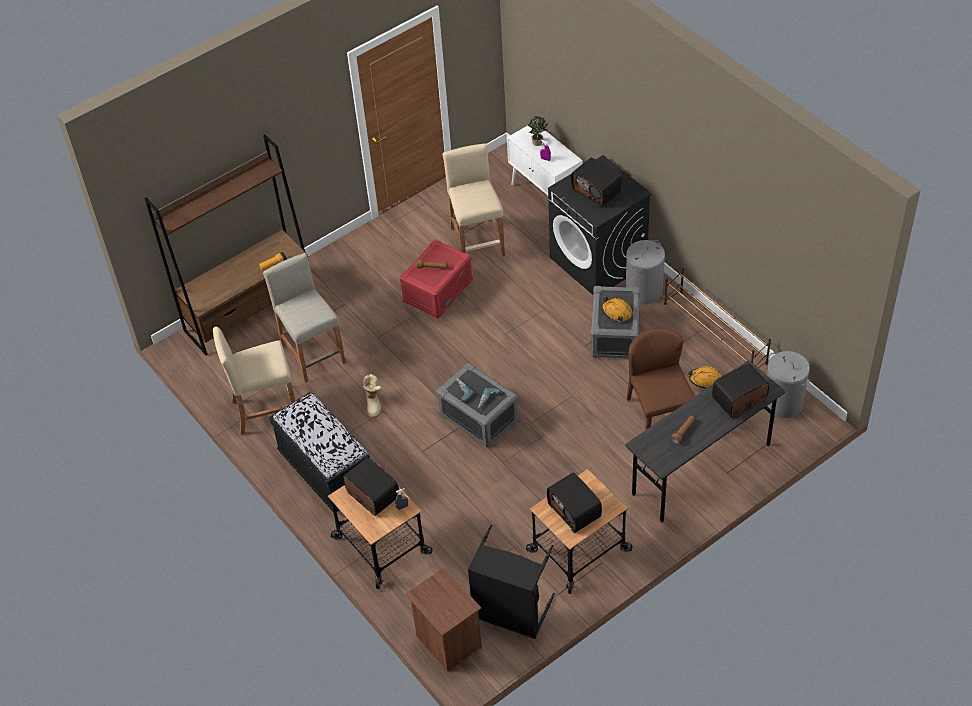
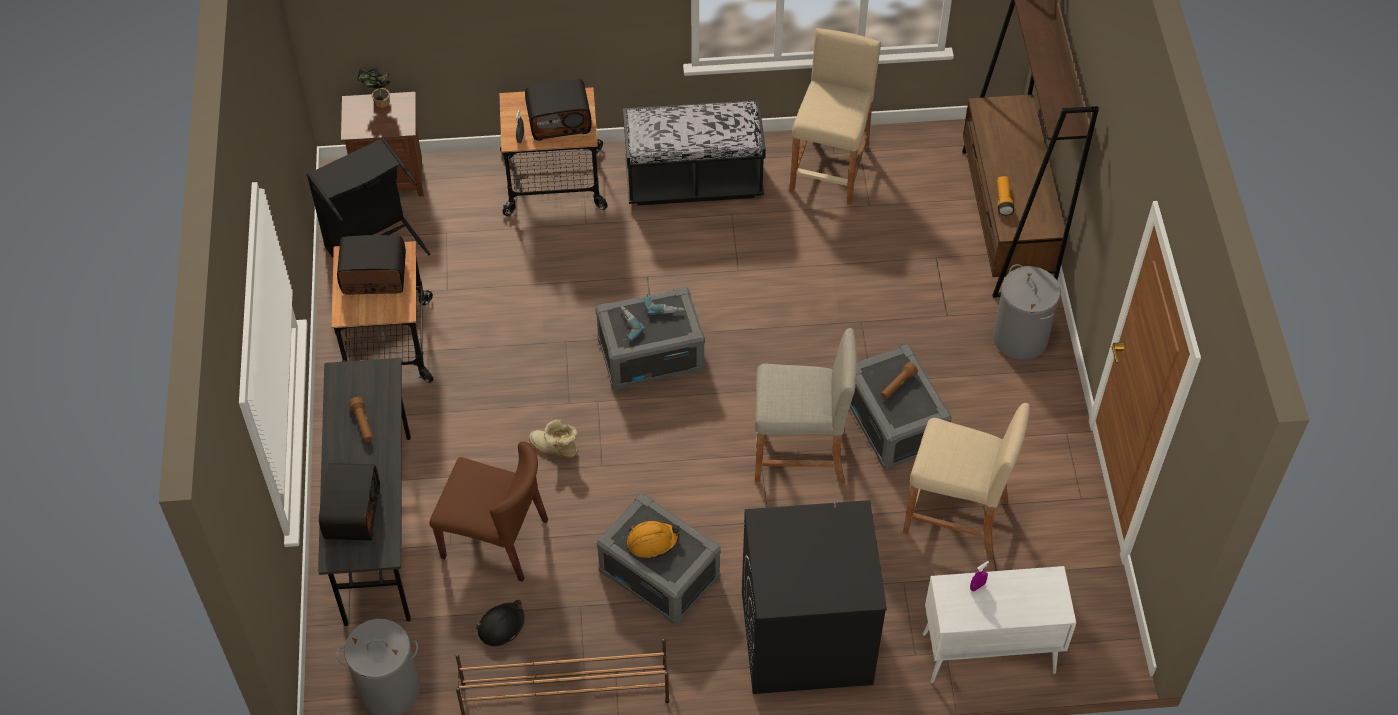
camera: 120 degrees right, 5 degrees up
beige stool [263,253,346,383] -> beige stool moved to [755,328,857,484]
boot [363,374,381,418] -> boot moved to [529,419,578,458]
red storage box [400,239,473,318] -> grey storage box [850,344,952,470]
potted plant [528,116,548,146] -> potted plant moved to [357,67,392,108]
radio [571,158,622,207] -> none
grey laundry basket [626,240,665,304] -> grey laundry basket moved to [993,264,1061,360]
orange hard hat [688,366,722,388] -> black hard hat [476,600,525,646]

